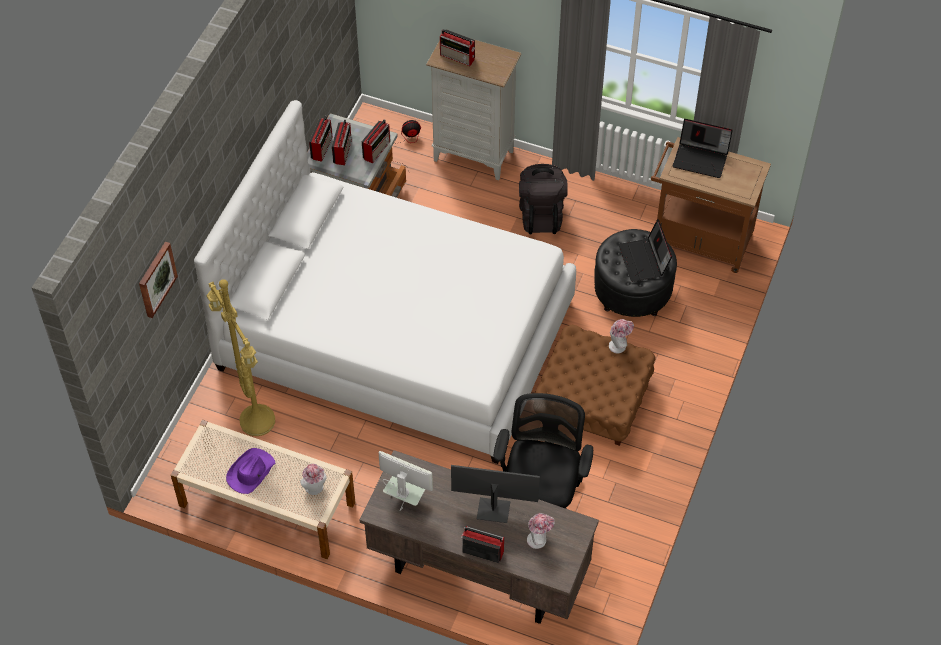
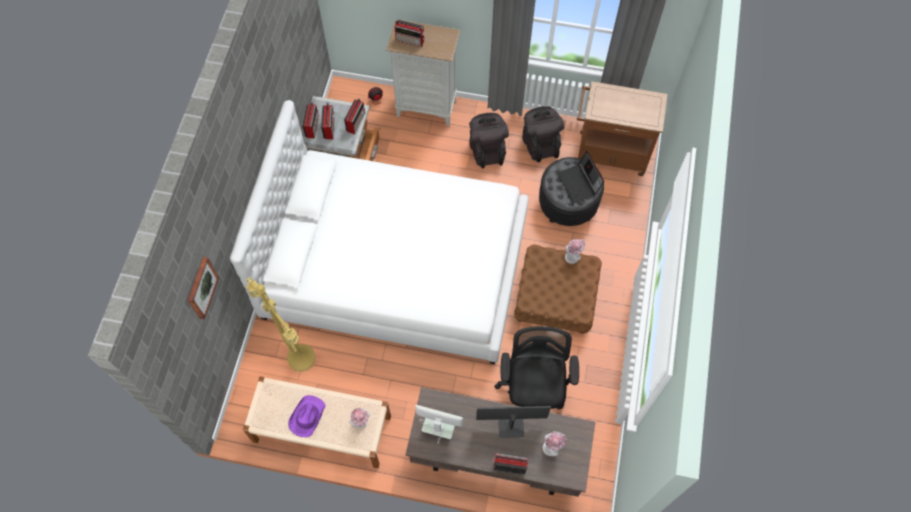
camera: 10 degrees left, 10 degrees up
laptop [673,119,733,178] -> none
none -> black backpack [522,106,564,162]

